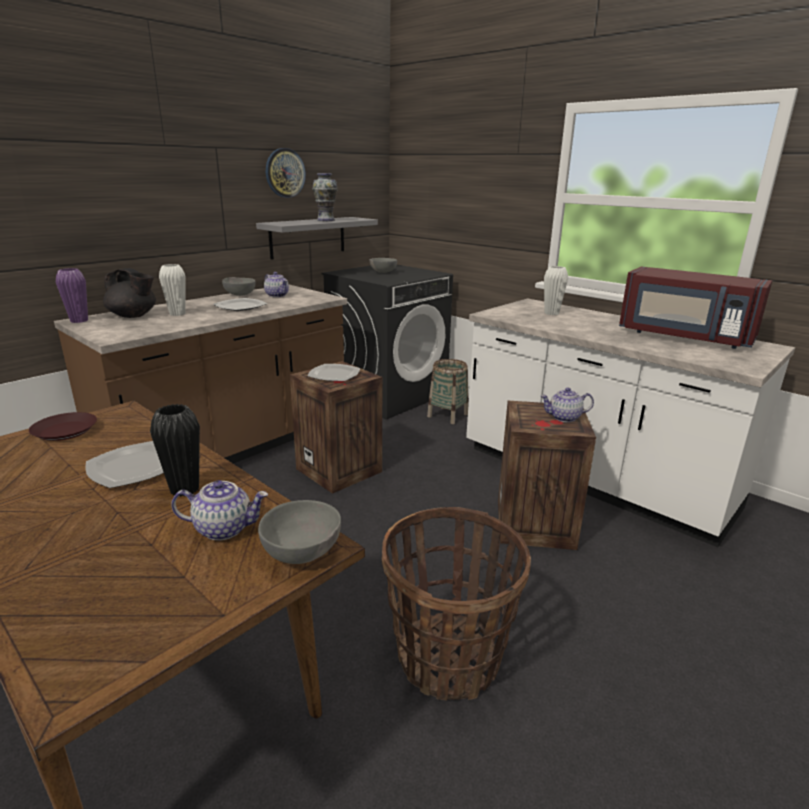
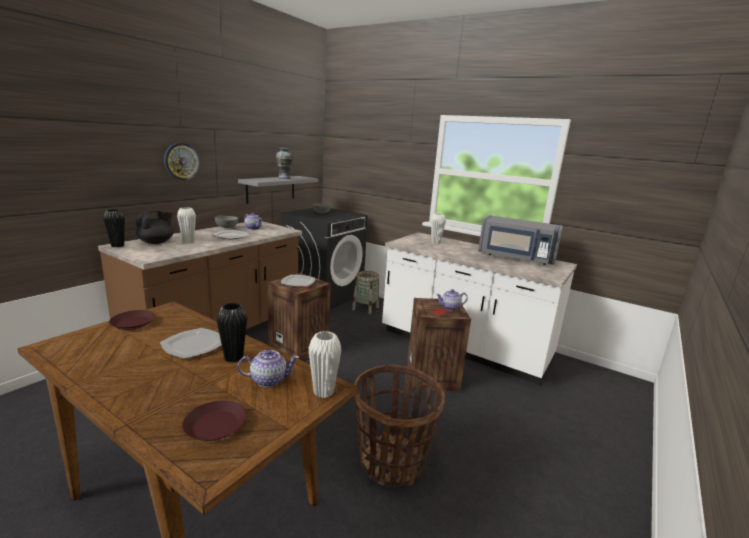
camera: 10 degrees left, 5 degrees down
purple vase [56,268,88,323] -> black vase [103,209,125,247]
black teapot [103,268,156,318] -> black teapot turned 75 degrees counterclockwise [136,210,174,244]
grey bowl [258,500,341,564] -> white vase [309,331,341,398]
wall clock [266,148,306,198] -> wall clock moved to [164,143,200,180]
red microwave [619,267,772,349] -> grey microwave [478,215,563,265]
none -> brown plate [182,401,246,441]

